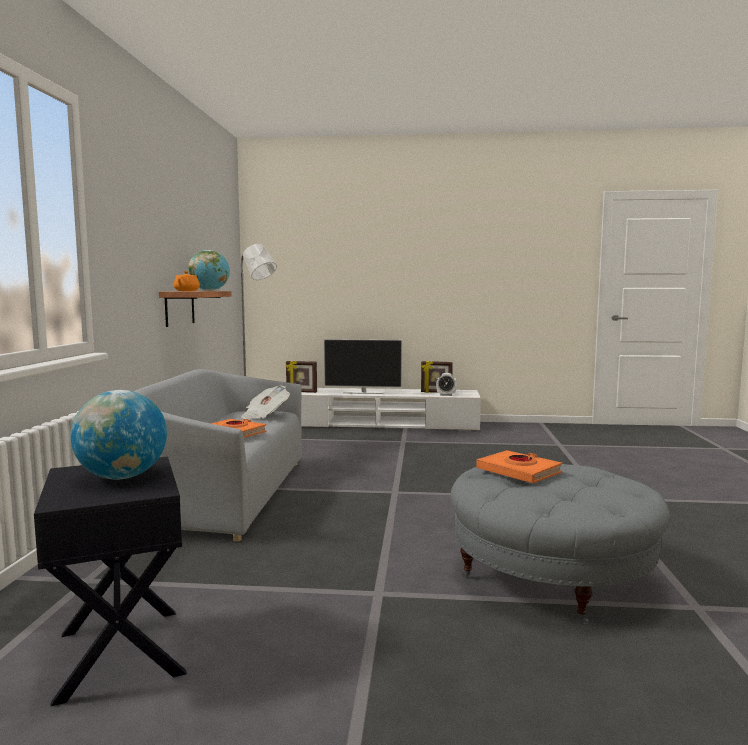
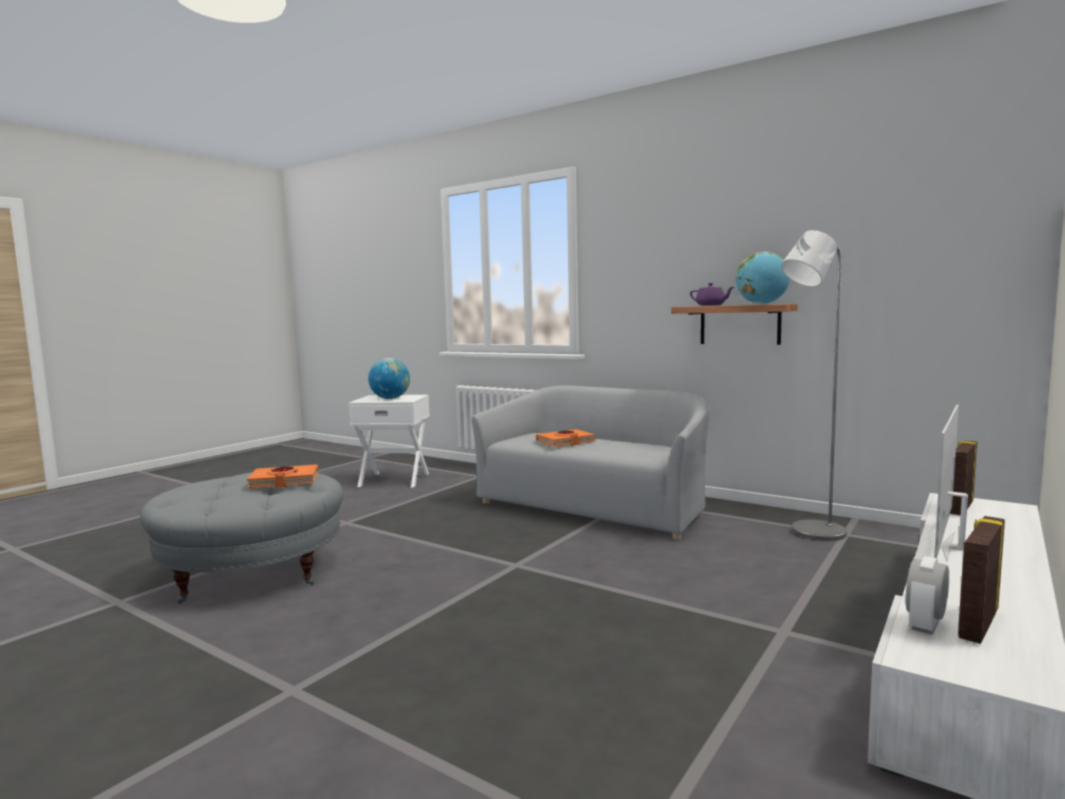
camera: 120 degrees right, 0 degrees up
black side table [34,457,187,707] -> white side table [348,395,430,488]
orange teapot [174,271,200,291] -> purple teapot [690,283,734,306]
newspaper [241,385,290,419] -> none

